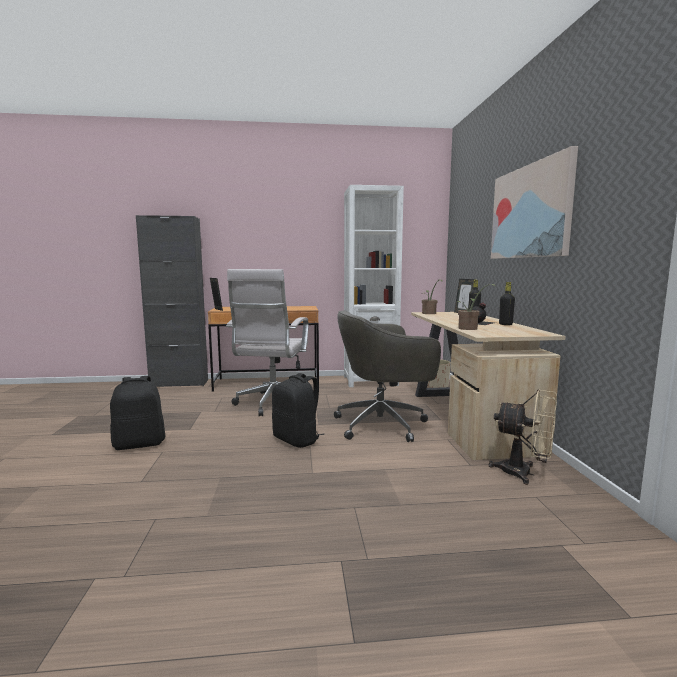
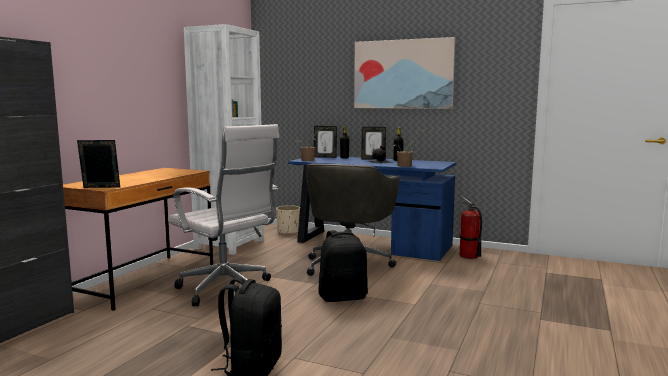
camera: 60 degrees left, 0 degrees up
beige desk [411,312,566,460] -> blue desk [288,156,456,261]
beige fan [489,389,557,485] -> fire extinguisher [459,196,482,259]
none -> picture frame [361,127,386,160]

